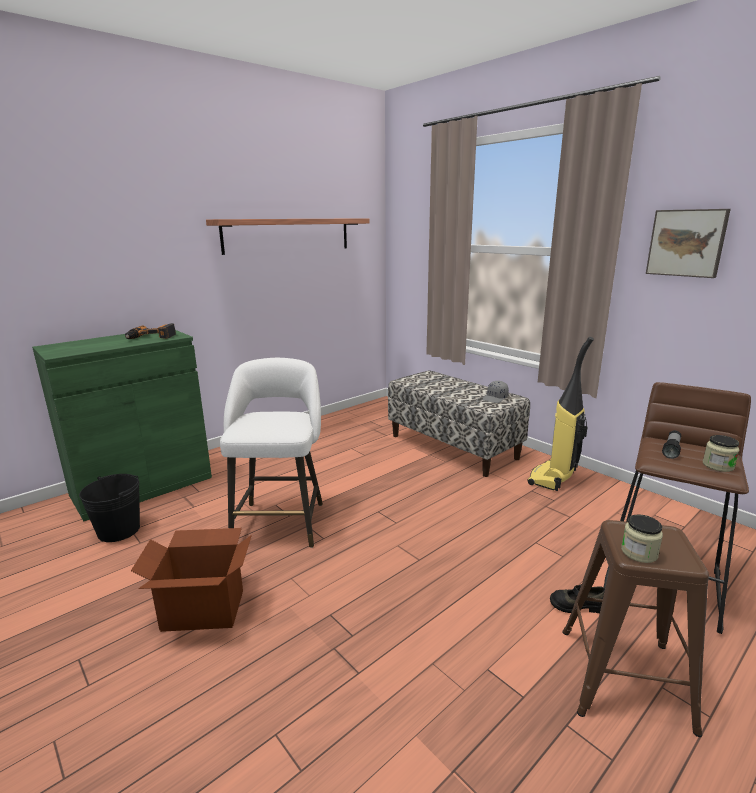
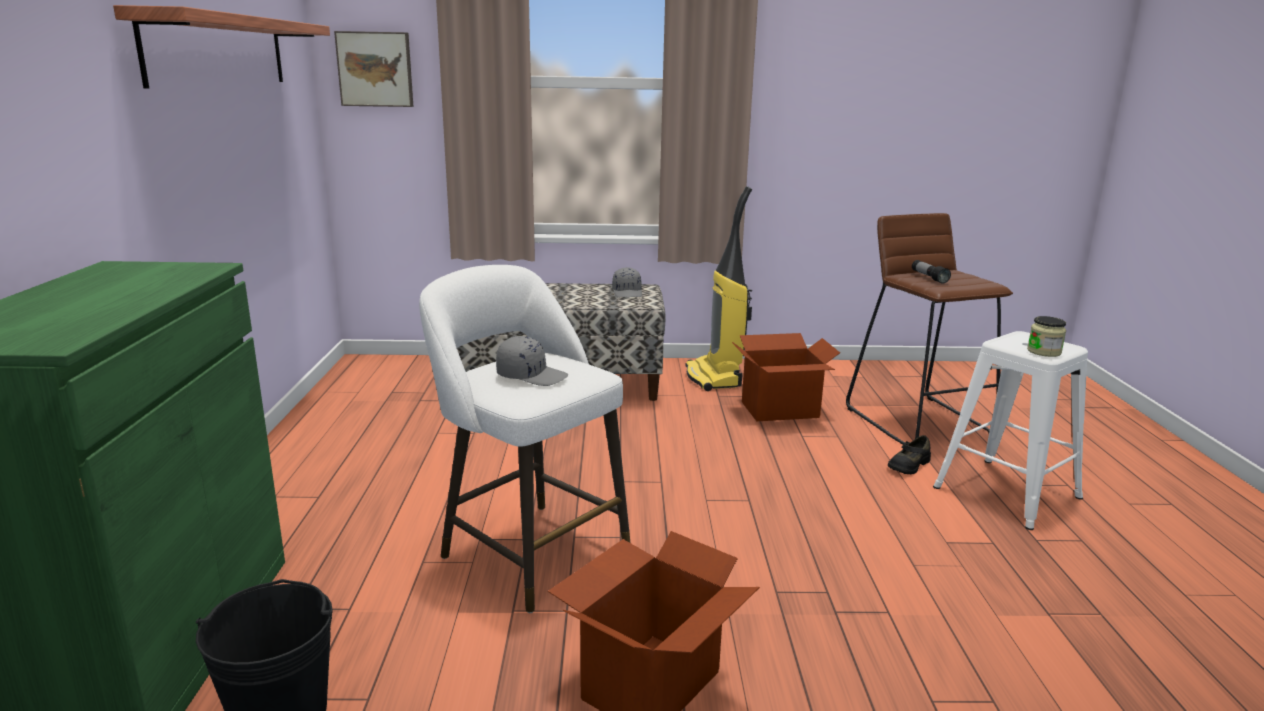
camera: 50 degrees left, 0 degrees up
power drill [125,323,176,339] -> none
brown stool [562,520,709,737] -> white stool [933,331,1088,530]
picture [646,209,731,278] -> picture moved to [334,31,413,107]
jar [703,435,739,472] -> none
none -> grey cap [496,336,568,386]
none -> cardboard box [732,333,840,421]

